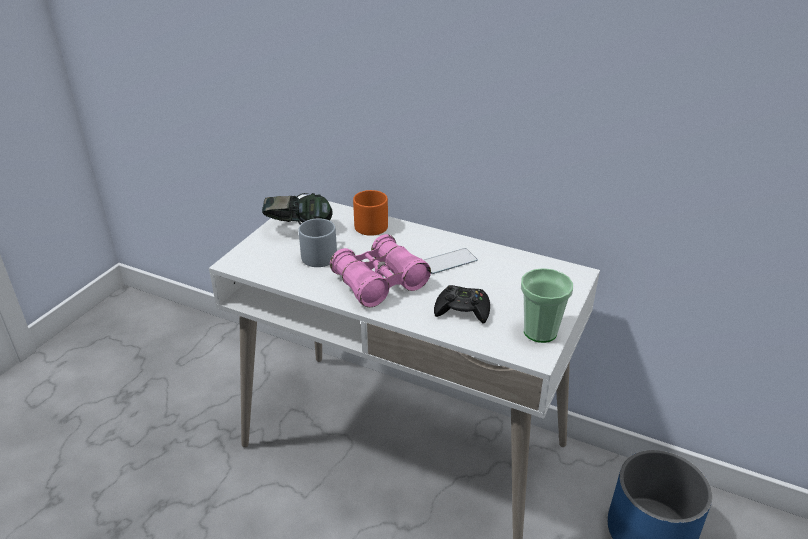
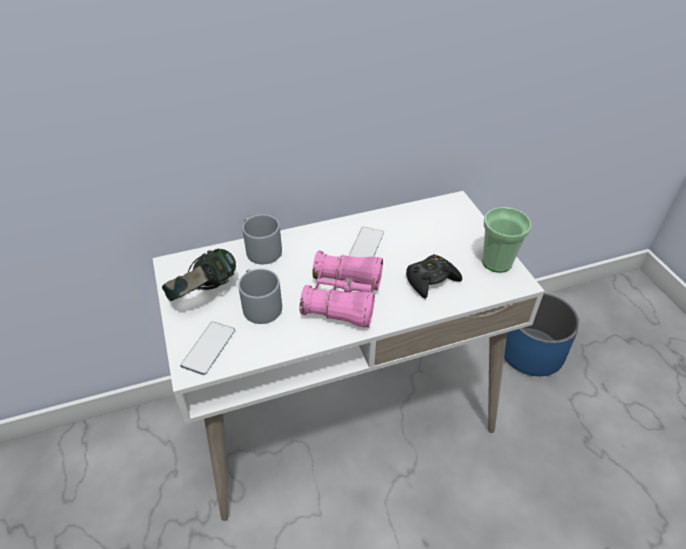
camera: 45 degrees left, 10 degrees up
orange mug [353,190,388,236] -> grey mug [242,214,282,264]
none -> phone [180,322,235,375]

